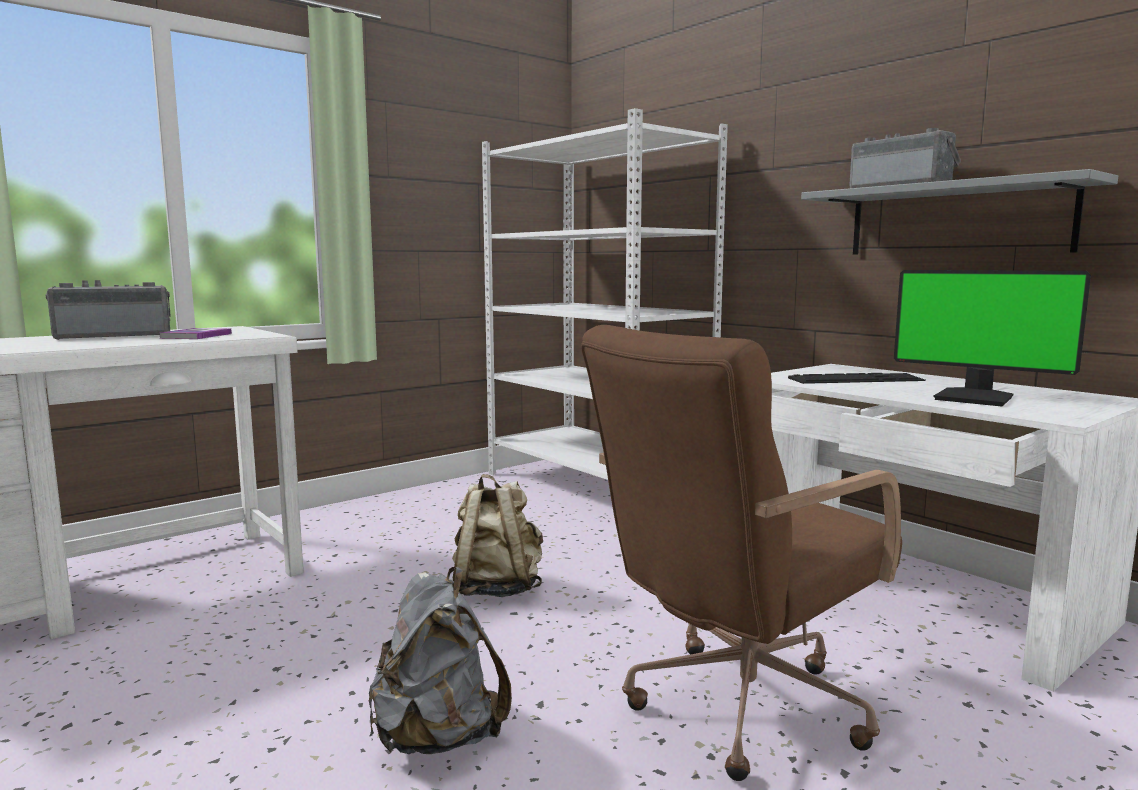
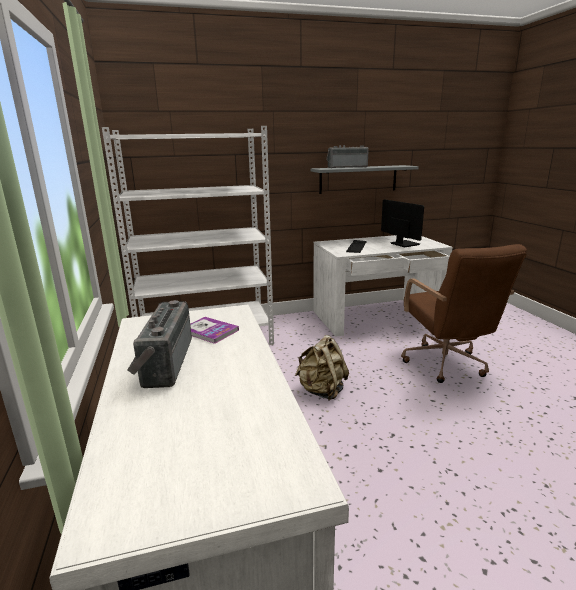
camera: 65 degrees left, 10 degrees up
grey backpack [369,567,512,754] -> none
monitor [894,270,1091,407] -> monitor turned 90 degrees counterclockwise [381,199,424,248]

